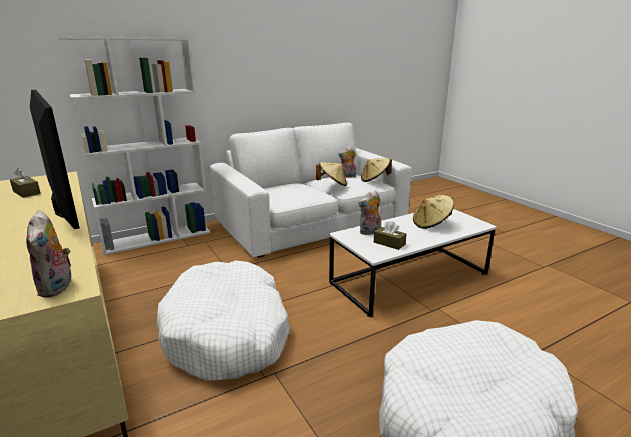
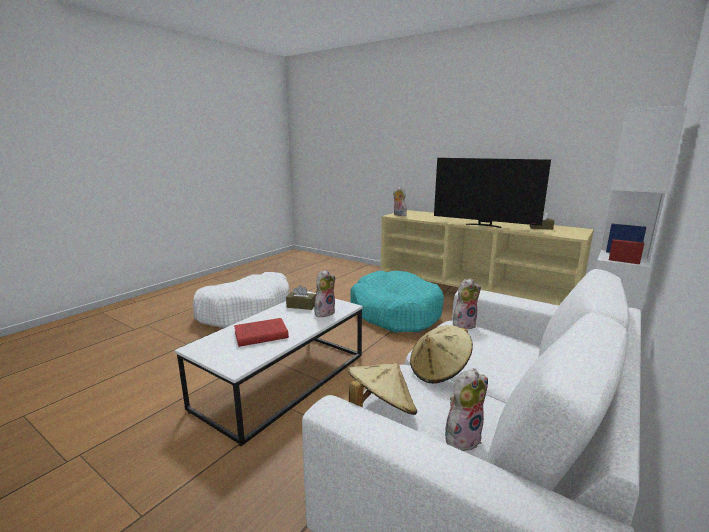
camera: 155 degrees right, 5 degrees down
white dog bed [157,260,290,381] -> turquoise dog bed [350,270,444,333]
beige hat [413,195,454,229] -> red book [234,318,289,347]
none -> plush toy [453,278,481,329]

